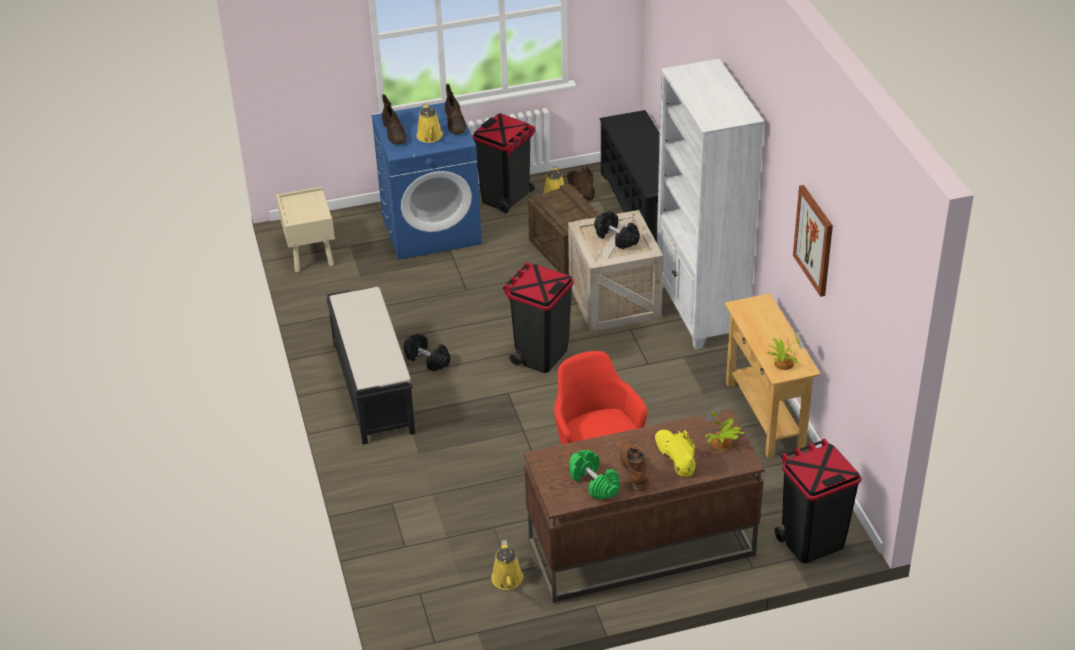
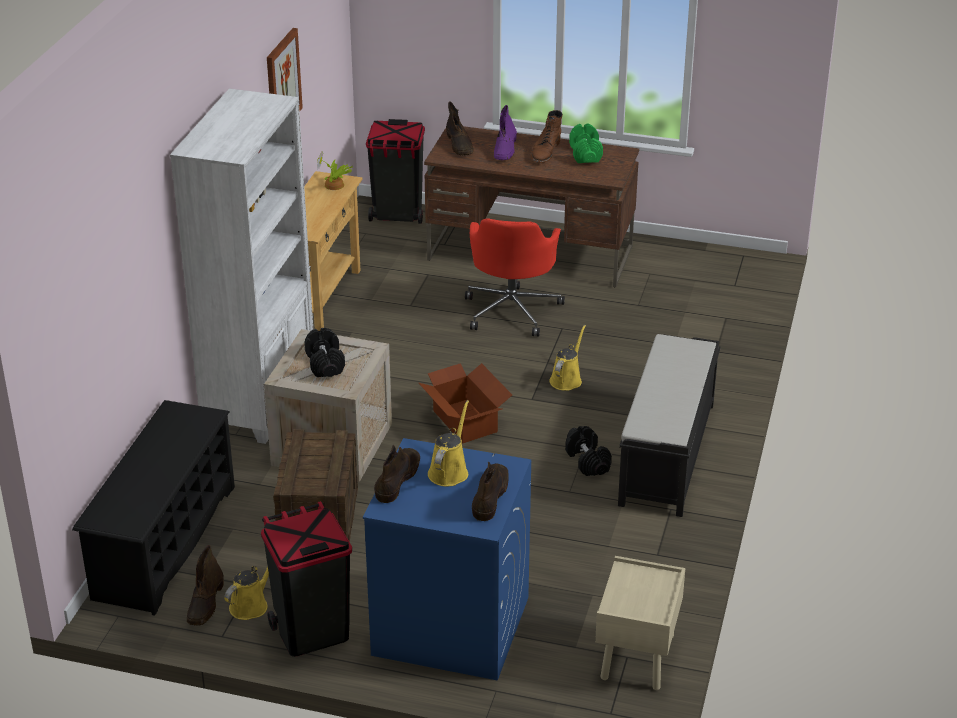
camera: 150 degrees left, 5 degrees down
yellow watering can [491,540,523,590] -> yellow watering can moved to [549,325,586,391]
black trash can [503,262,574,373] -> cardboard box [419,363,512,443]
yellow boot [655,430,696,477] -> purple boot [494,105,517,160]
potted plant [705,405,744,450] -> brown boot [446,101,474,155]

